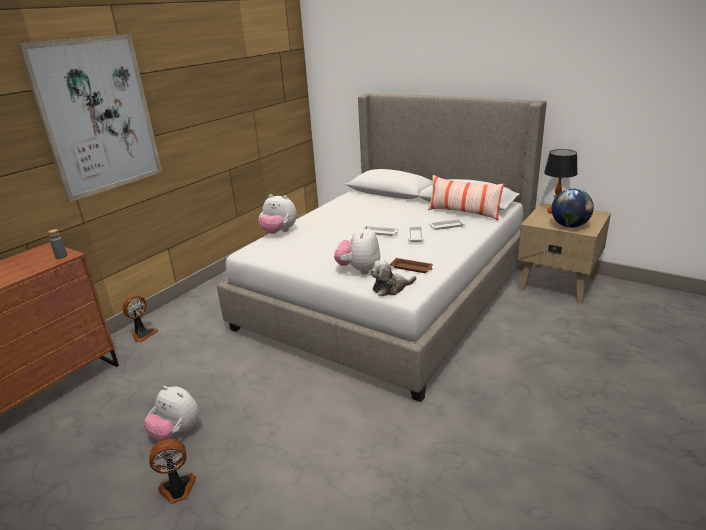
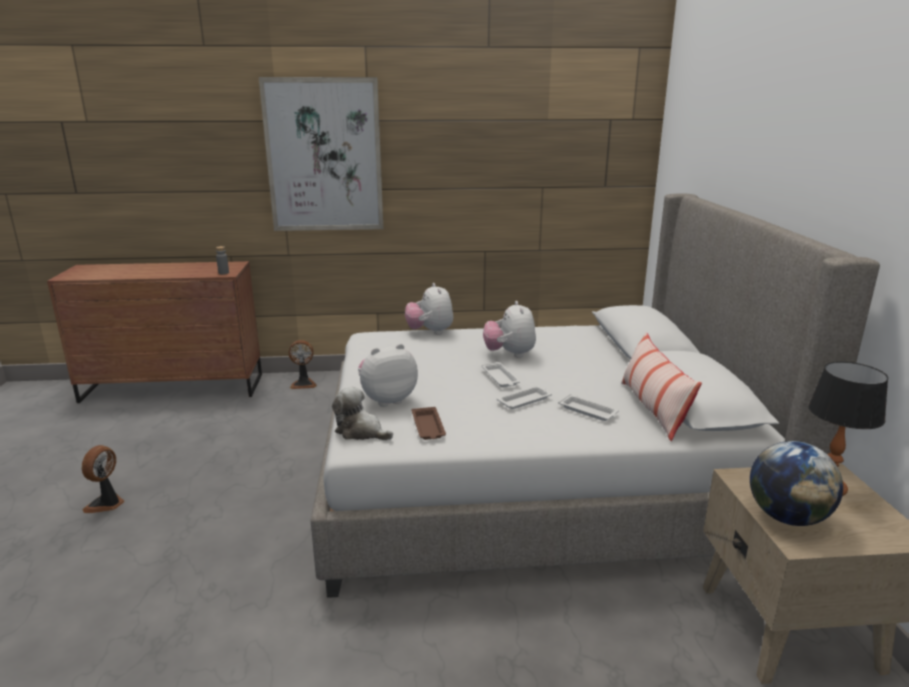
camera: 50 degrees right, 5 degrees down
plush toy [144,386,199,442] -> plush toy moved to [483,301,536,358]
fan [149,439,196,504] -> fan turned 105 degrees counterclockwise [82,445,125,513]

